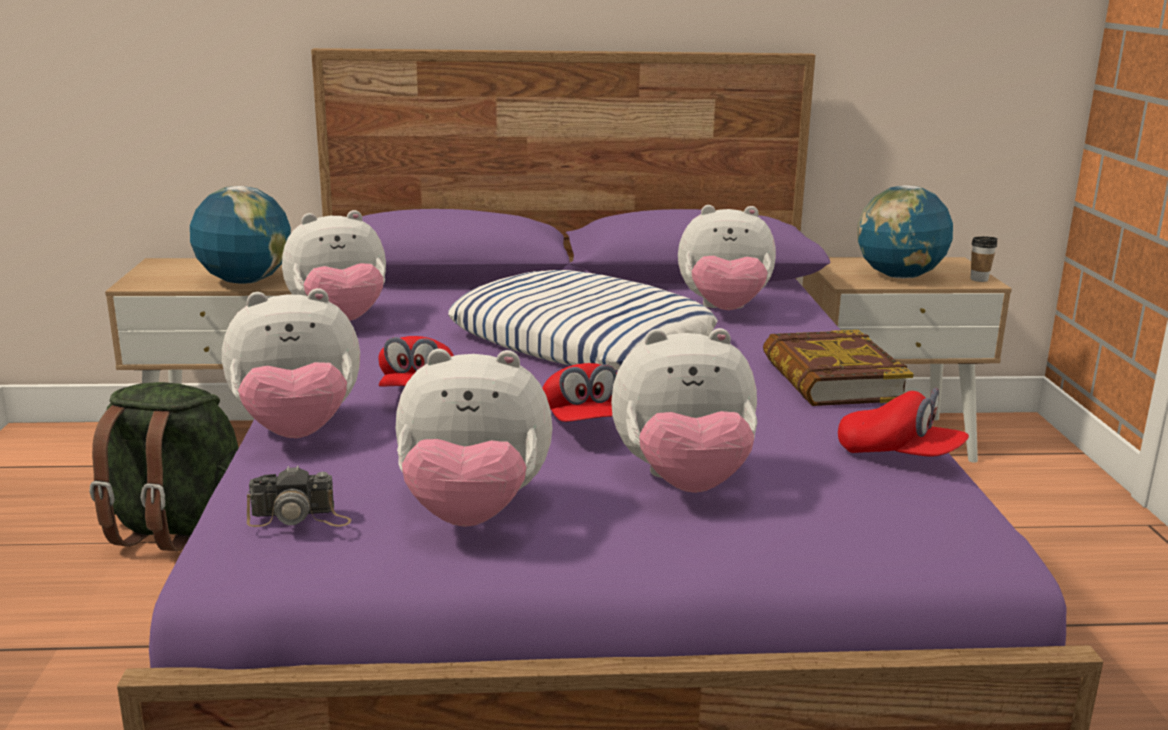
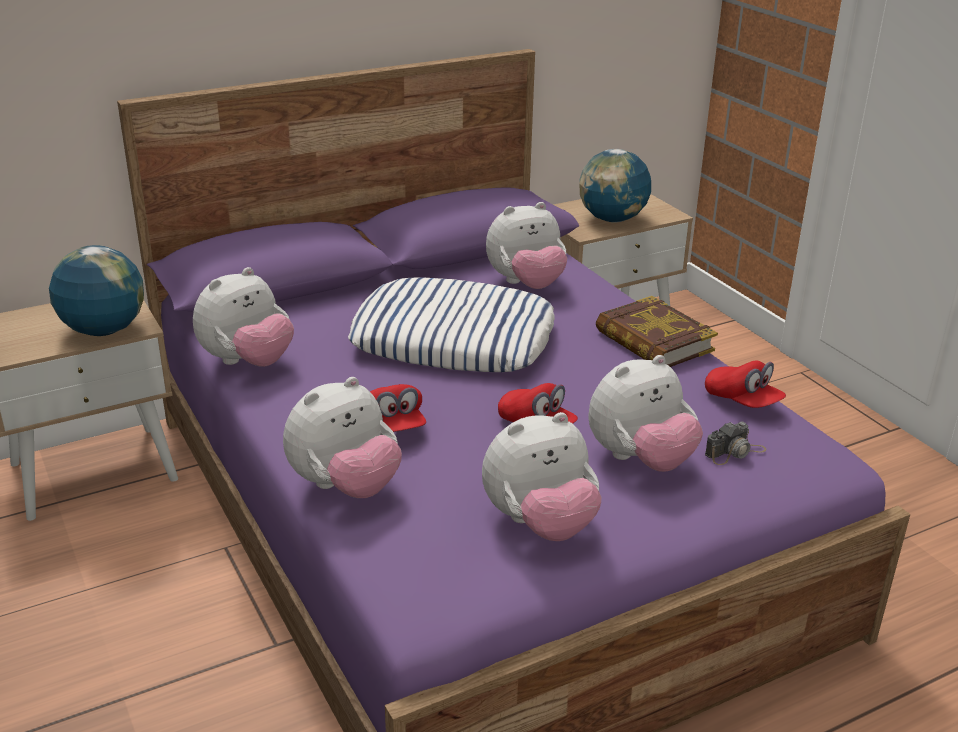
camera: 25 degrees left, 10 degrees up
green backpack [90,382,239,551] -> none
camera [247,465,351,527] -> camera moved to [705,422,767,465]
red cap [838,388,969,457] -> red cap turned 45 degrees clockwise [705,361,786,408]
cup [970,236,997,282] -> none

